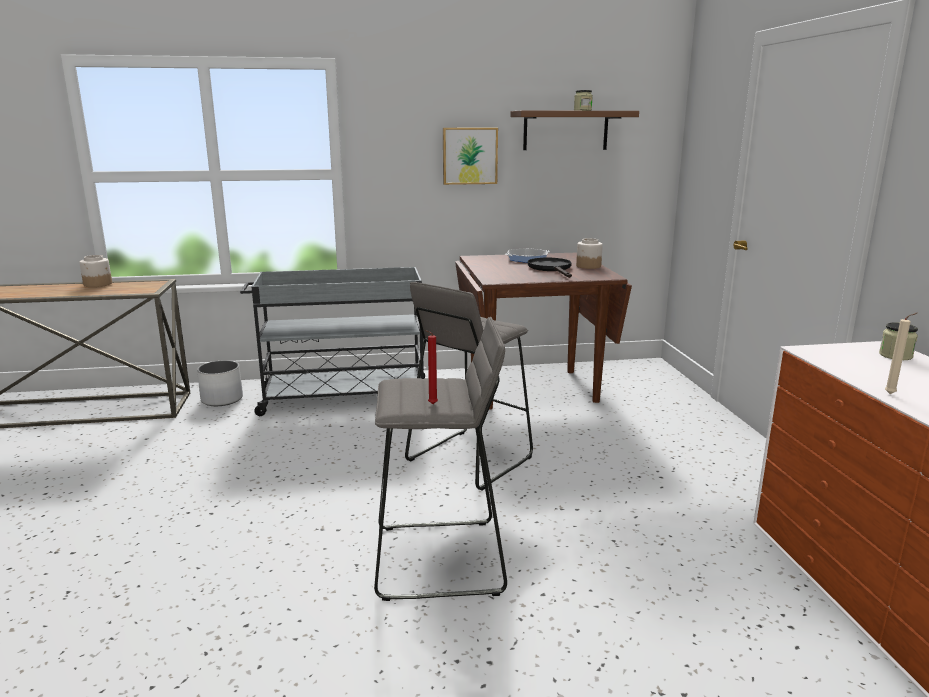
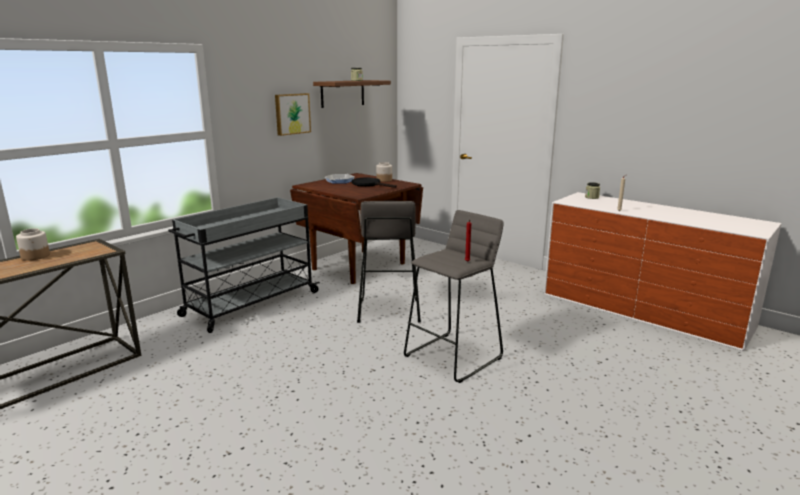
camera: 40 degrees left, 0 degrees up
white planter [197,360,243,406] -> none

